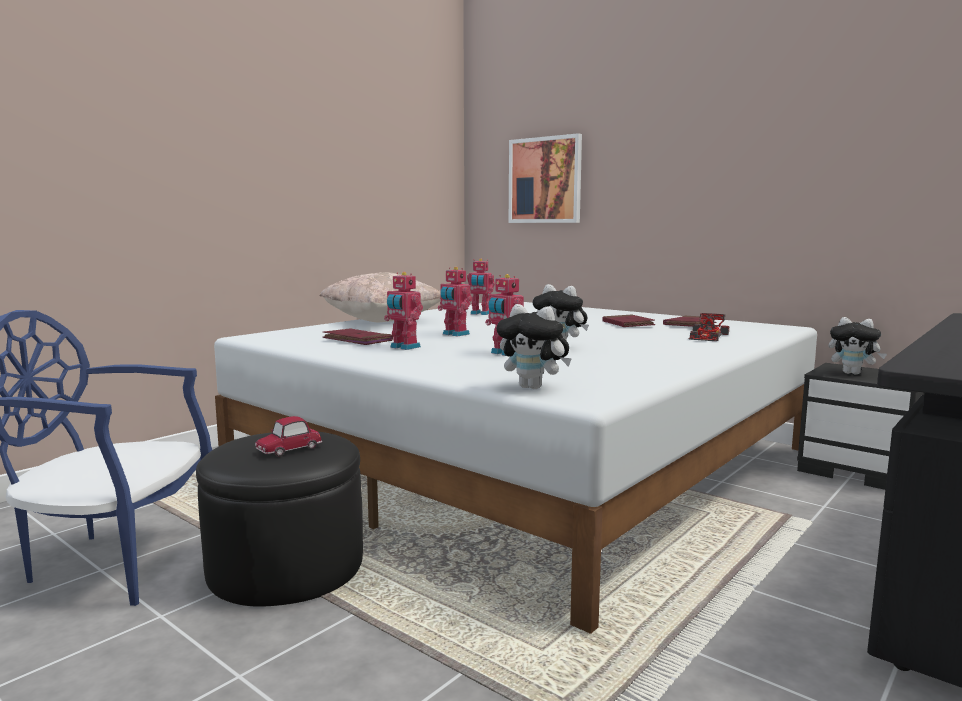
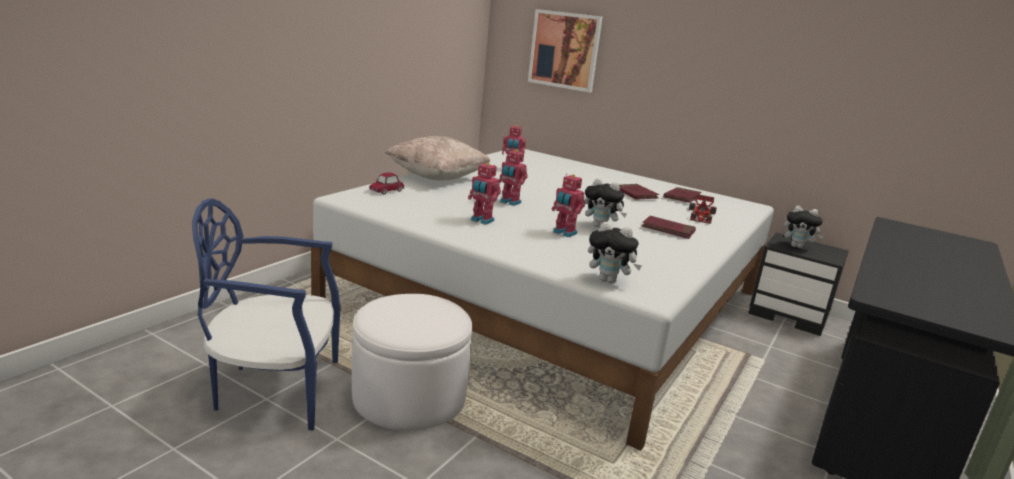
camera: 10 degrees left, 10 degrees up
black ottoman [196,431,363,607] -> white ottoman [352,294,472,431]
toy car [255,416,322,456] -> toy car moved to [369,172,405,195]
red book [323,328,393,345] -> red book moved to [642,216,696,239]

